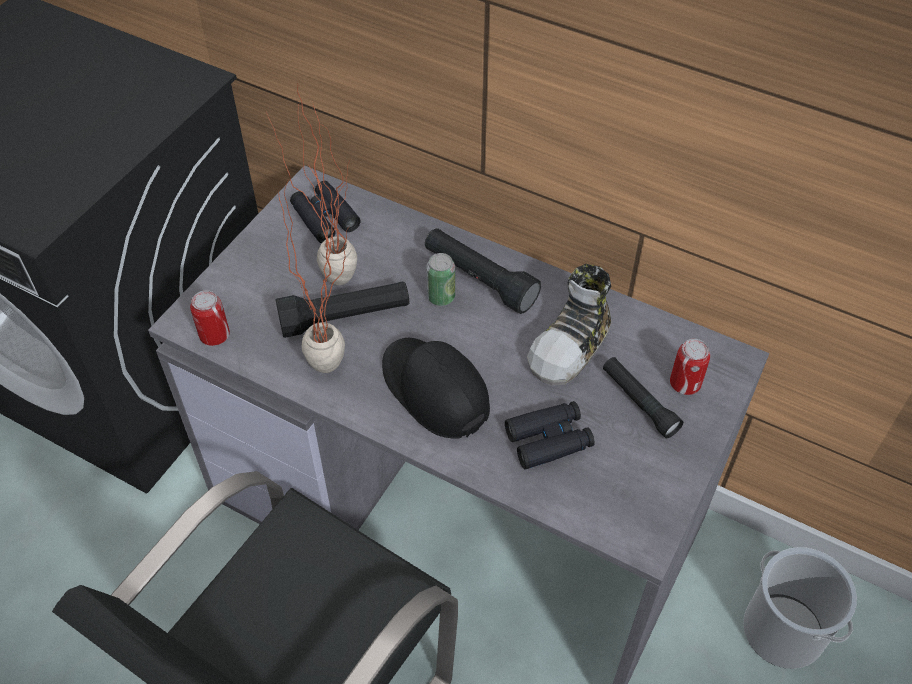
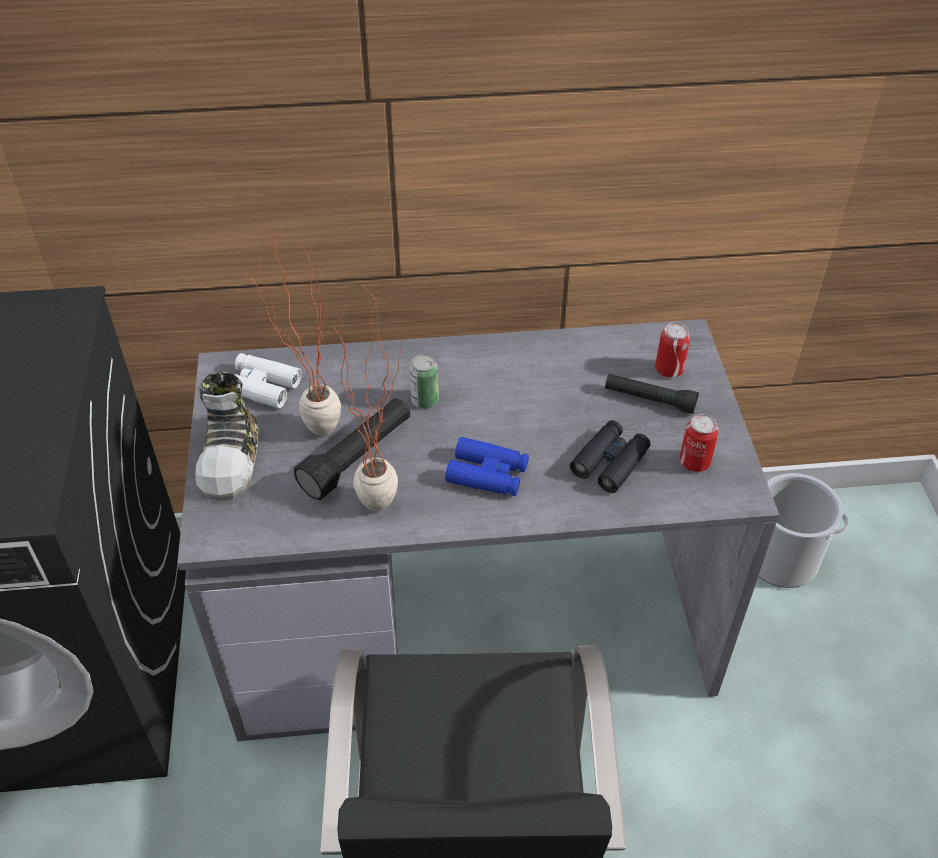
camera: 35 degrees left, 5 degrees down
can [190,290,230,346] -> can moved to [680,414,718,472]
black binoculars [290,181,361,243] -> white binoculars [227,353,302,408]
black cap [382,338,490,438] -> blue binoculars [445,437,529,496]
black flashlight [425,228,541,314] -> none
shoe [527,264,611,385] -> shoe moved to [196,372,259,501]

